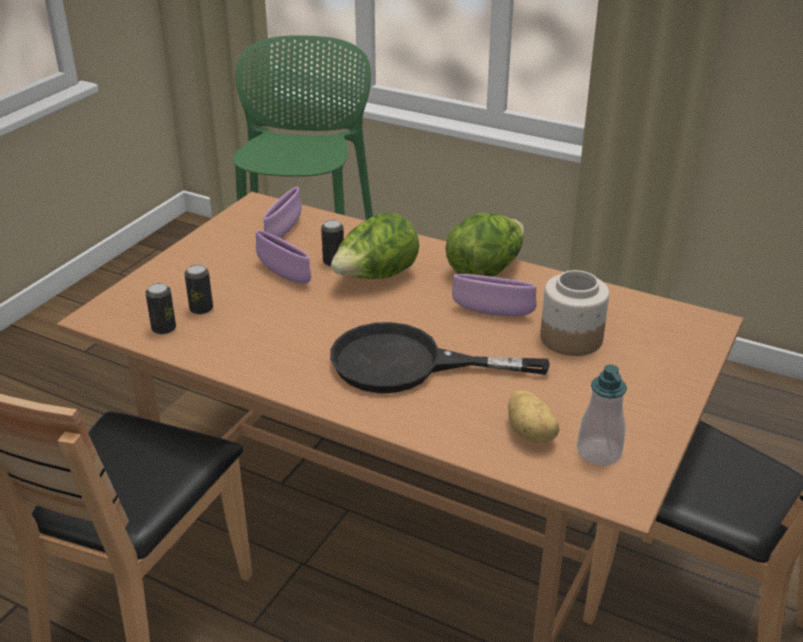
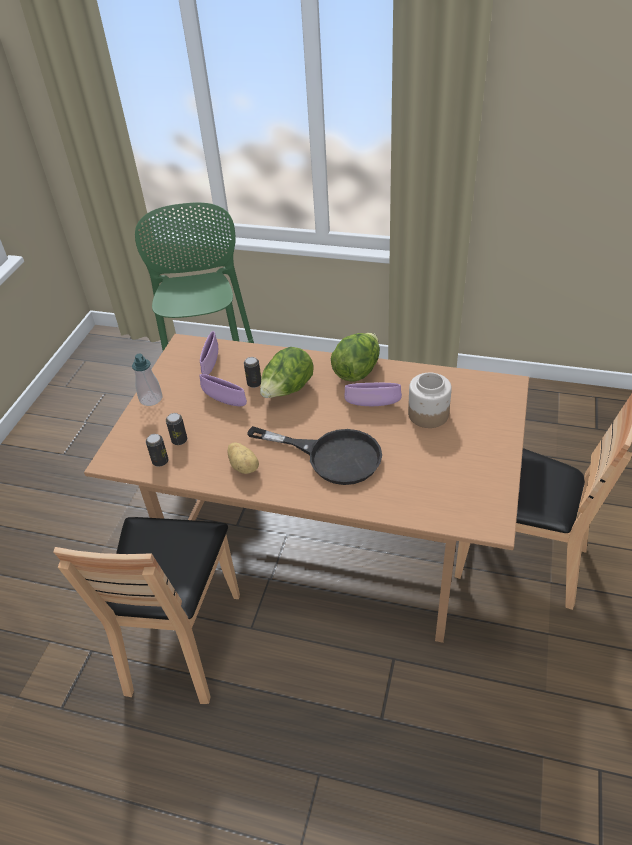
camera: 10 degrees left, 10 degrees up
black frying pan [330,322,550,393] -> black frying pan turned 150 degrees counterclockwise [247,426,382,485]
potato [508,390,560,443] -> potato moved to [228,443,259,474]
soap dispenser [577,365,627,466] -> soap dispenser moved to [132,354,162,406]

